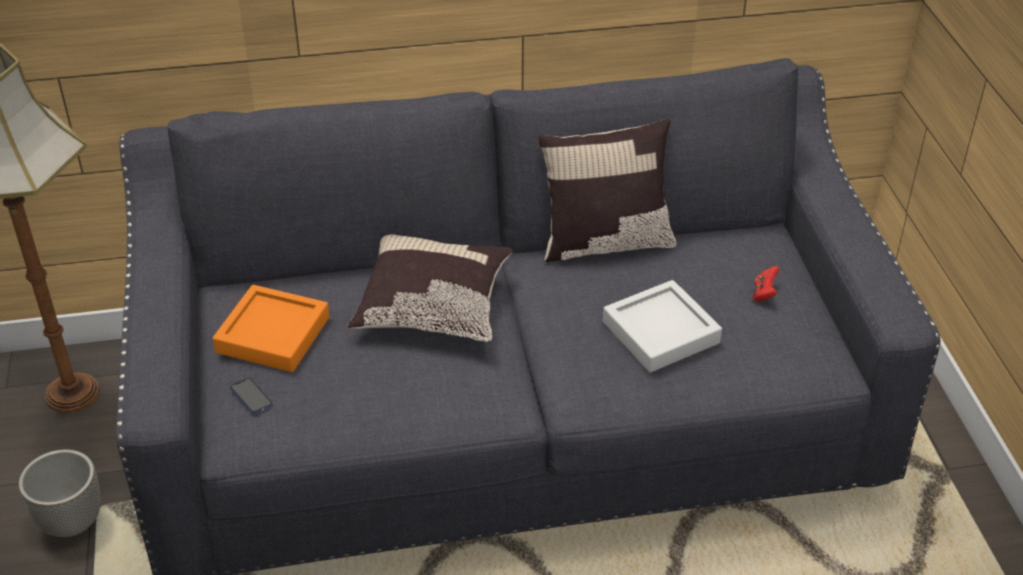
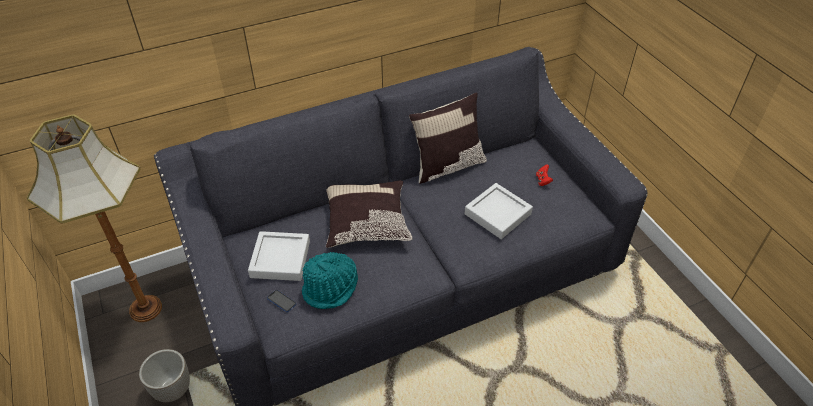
camera: 15 degrees left, 5 degrees up
orange tray [212,285,330,372] -> grey tray [248,231,310,281]
none -> turquoise hat [302,252,358,309]

